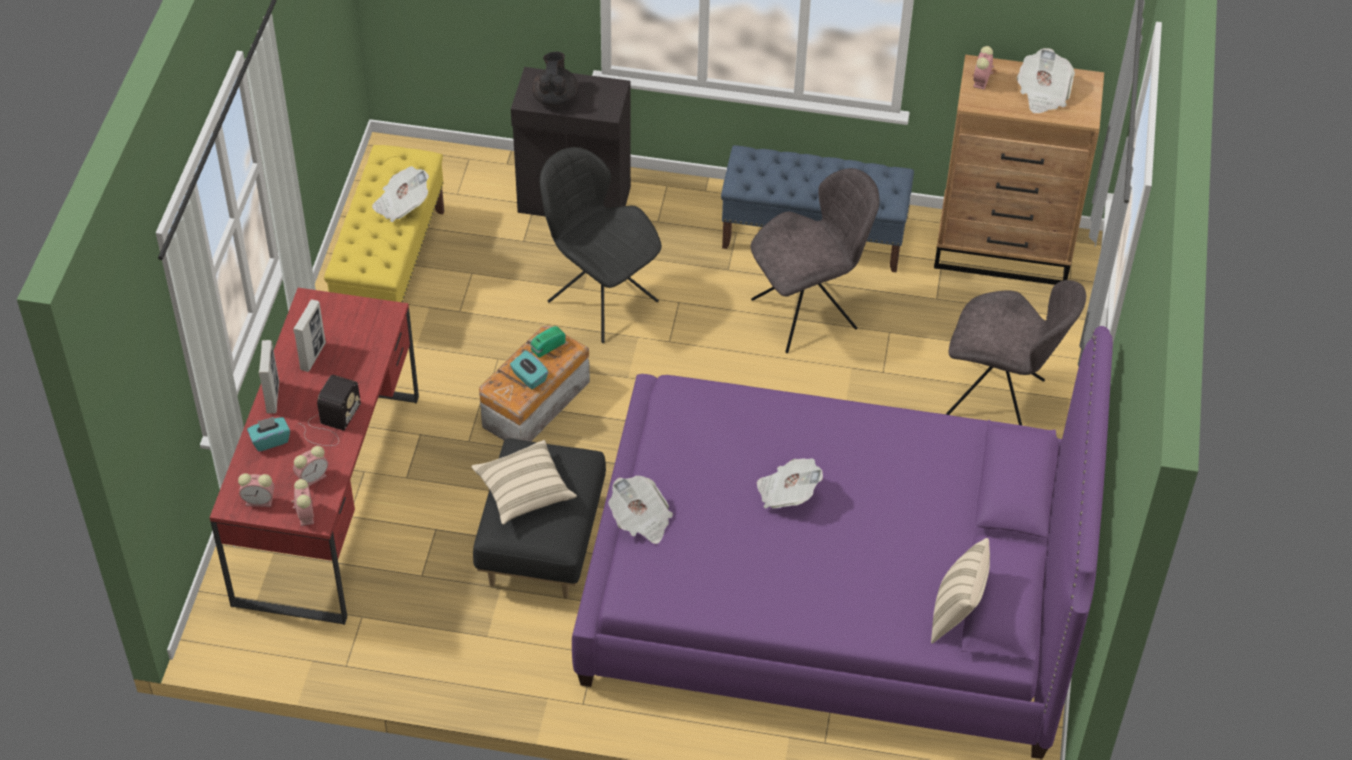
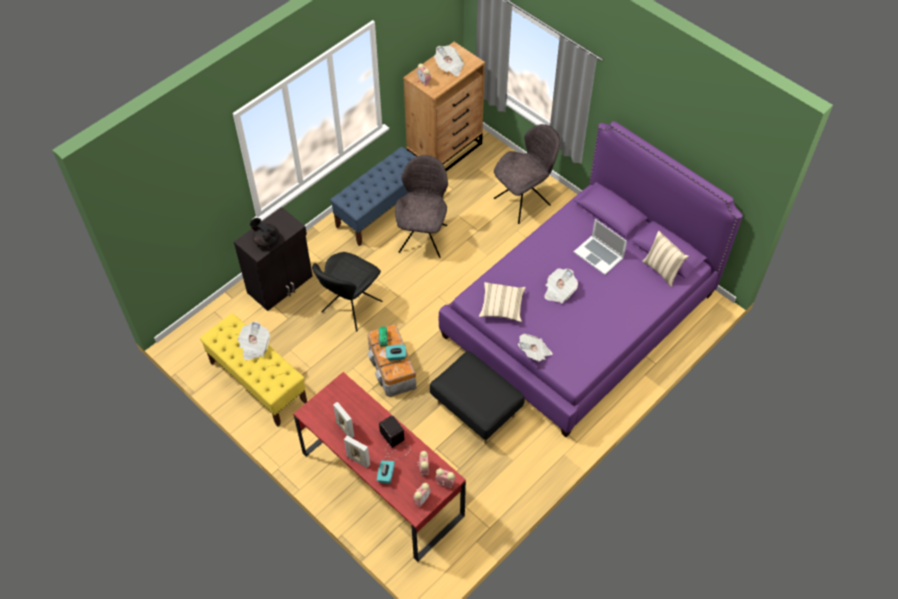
camera: 55 degrees left, 5 degrees up
beige pillow [471,440,577,525] -> beige pillow moved to [479,282,526,322]
black chair [540,147,662,343] -> black chair turned 45 degrees counterclockwise [312,252,382,332]
none -> laptop [574,219,627,275]

